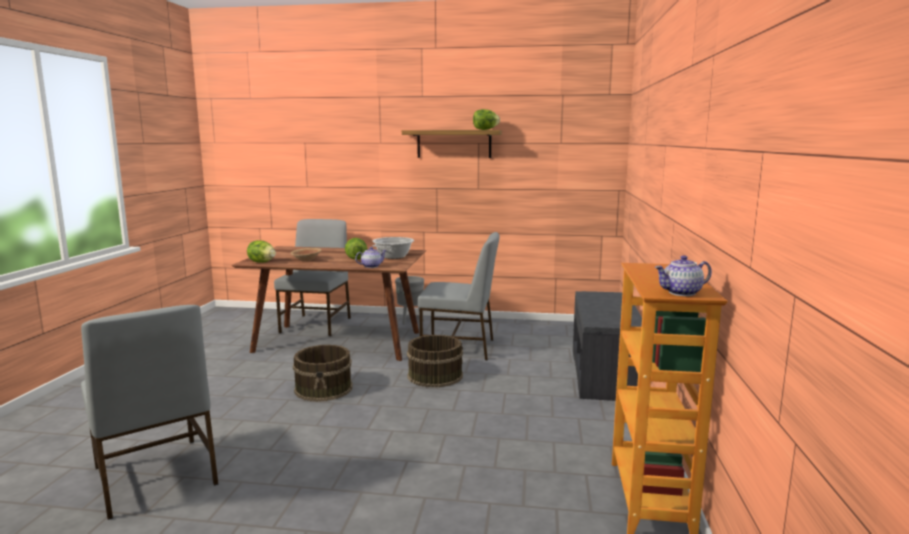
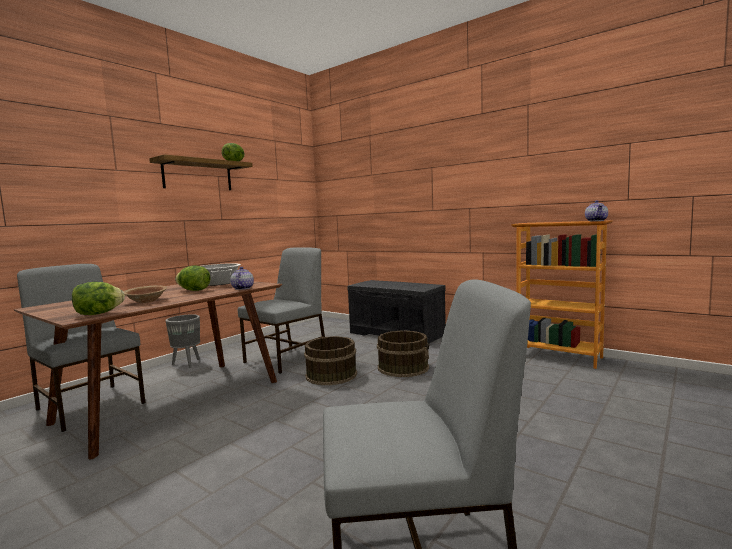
camera: 60 degrees left, 5 degrees down
brown bucket [293,345,353,402] -> brown bucket moved to [377,330,429,377]

